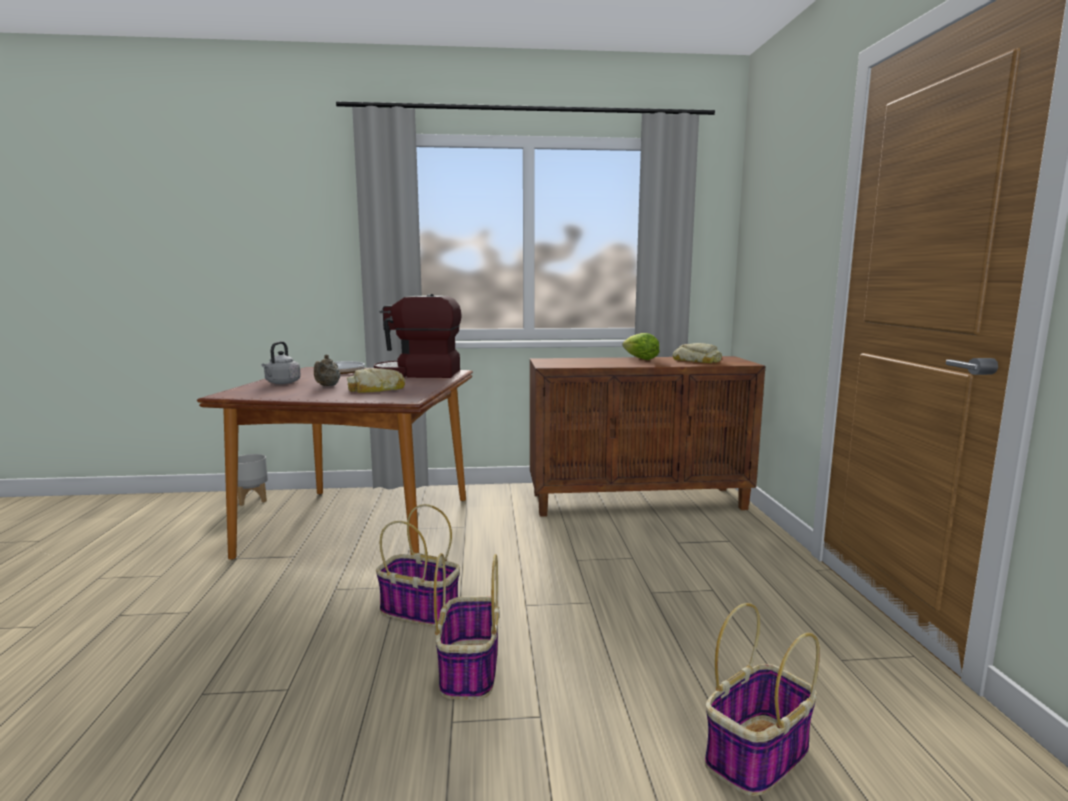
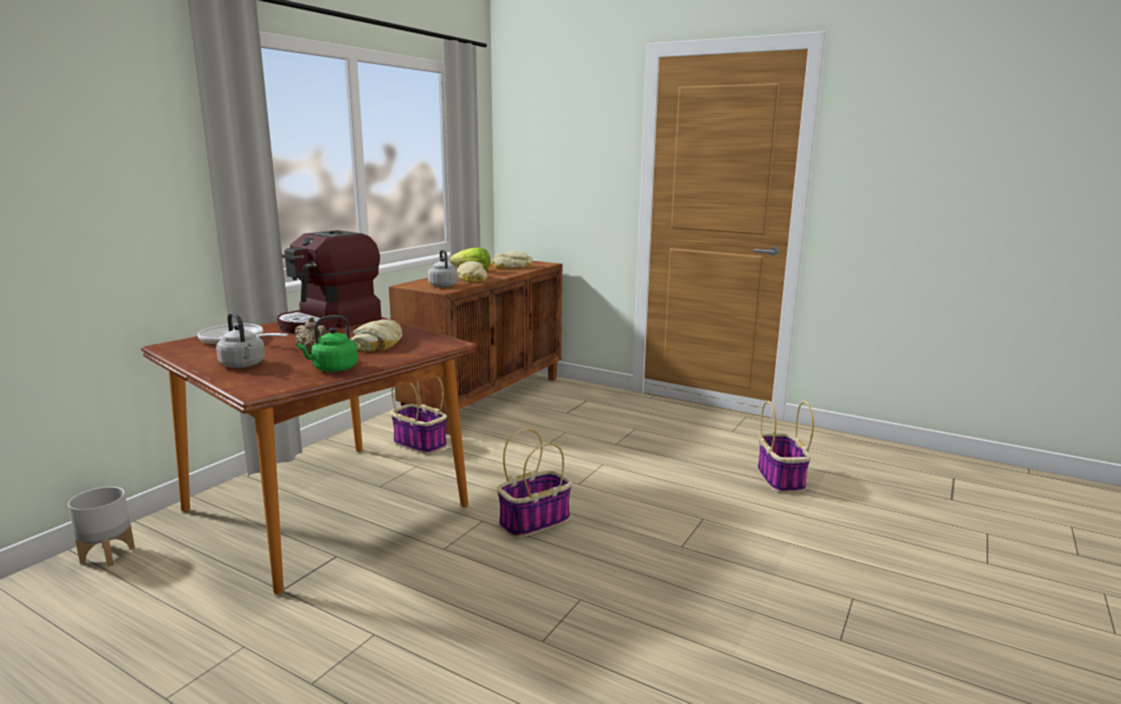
camera: 55 degrees left, 5 degrees up
basket [434,553,500,699] -> basket moved to [391,377,447,454]
none -> green kettle [296,315,358,372]
none -> grey kettle [428,249,458,287]
none -> bread [457,261,487,282]

